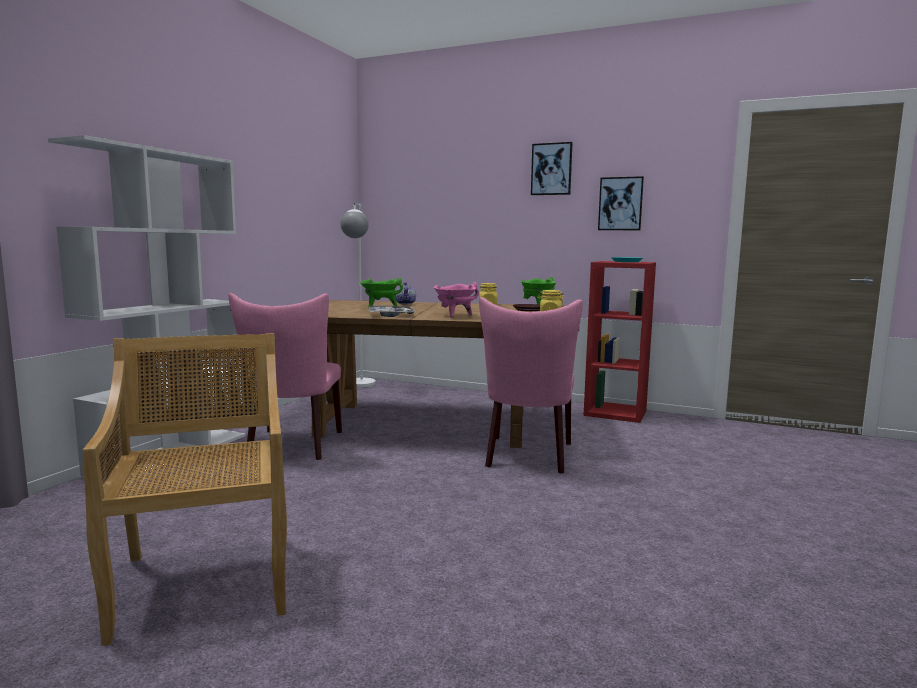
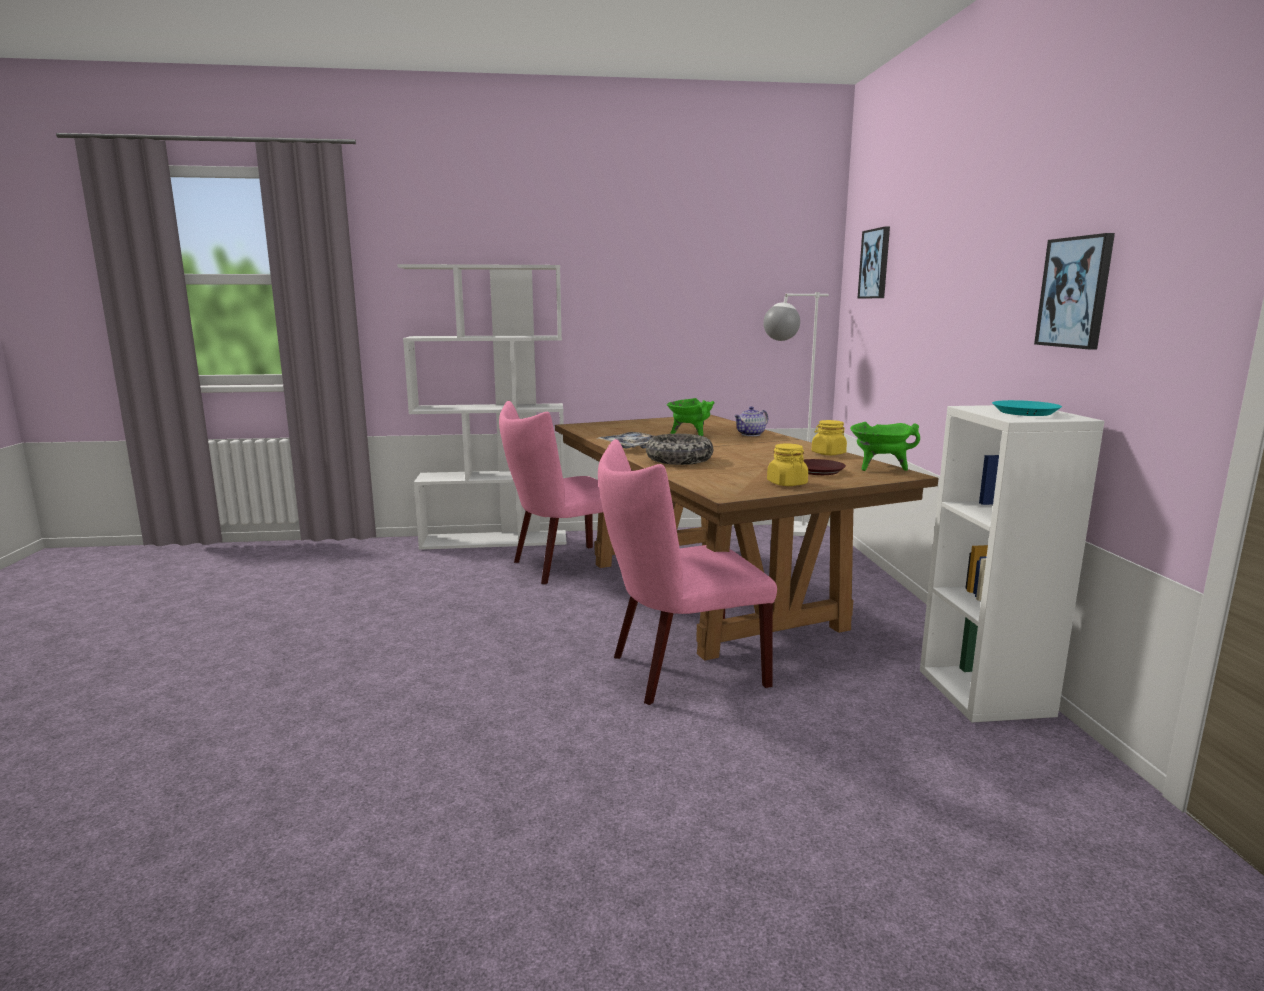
camera: 60 degrees right, 5 degrees up
beige chair [83,333,287,646] -> none
pink cooking pot [434,282,479,318] -> bowl [646,434,713,465]
picture [531,142,573,195] -> picture moved to [858,227,890,298]
red bookcase [583,261,656,423] -> white bookcase [920,405,1104,722]

